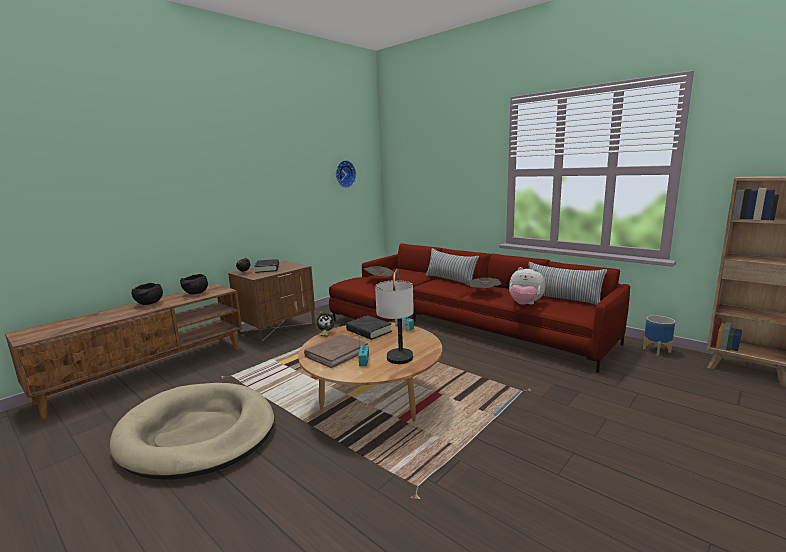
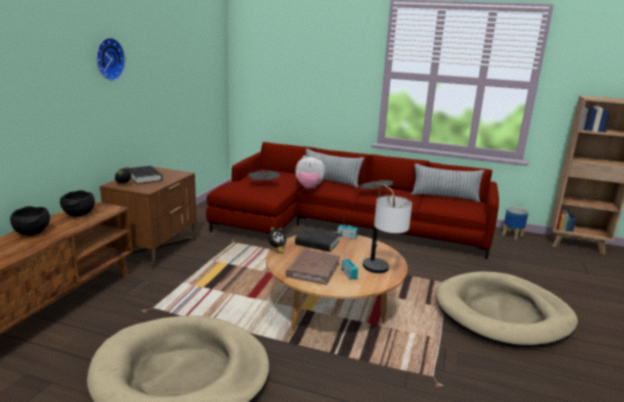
camera: 25 degrees left, 5 degrees up
wall clock [336,160,356,188] -> wall clock moved to [96,38,125,81]
plush toy [509,267,546,305] -> plush toy moved to [295,156,325,188]
none -> beige dog bed [436,272,578,348]

